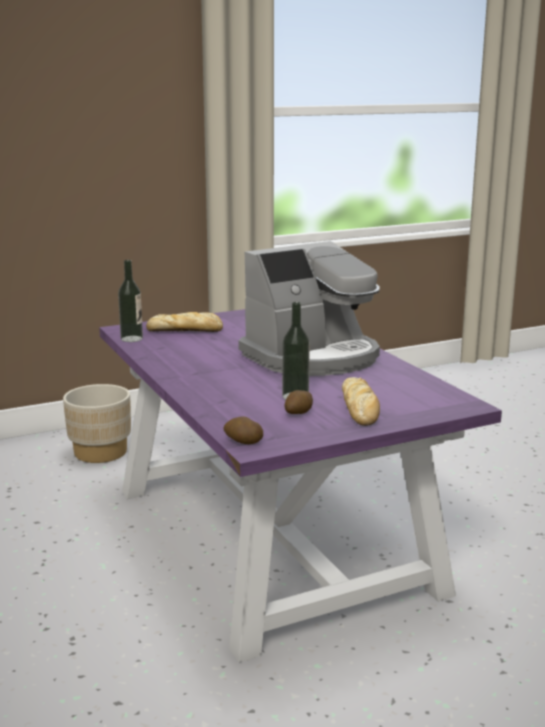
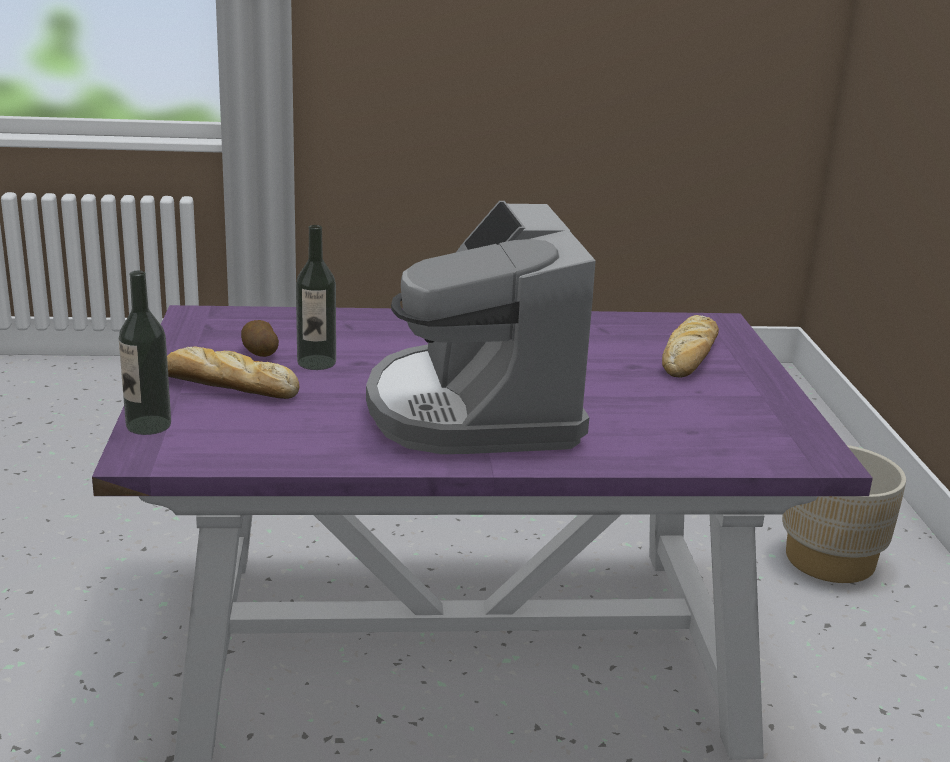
camera: 110 degrees right, 5 degrees up
bottle [118,260,143,342] -> bottle moved to [119,271,171,435]
potato [223,416,263,444] -> none

